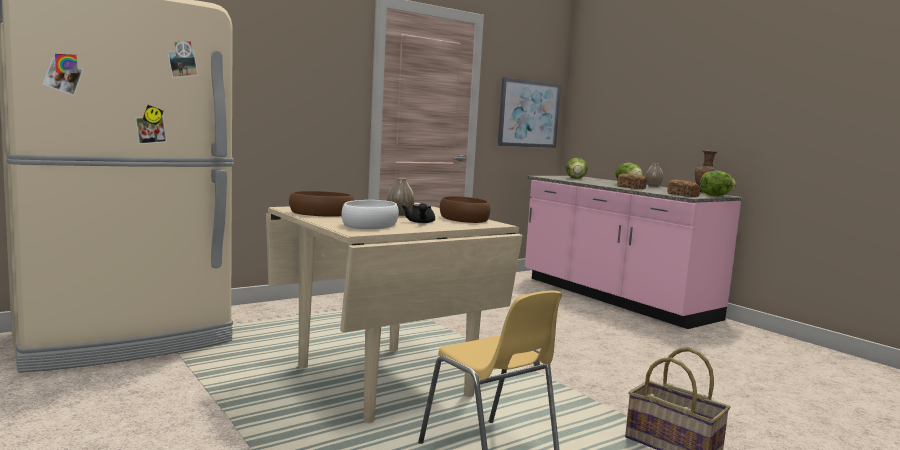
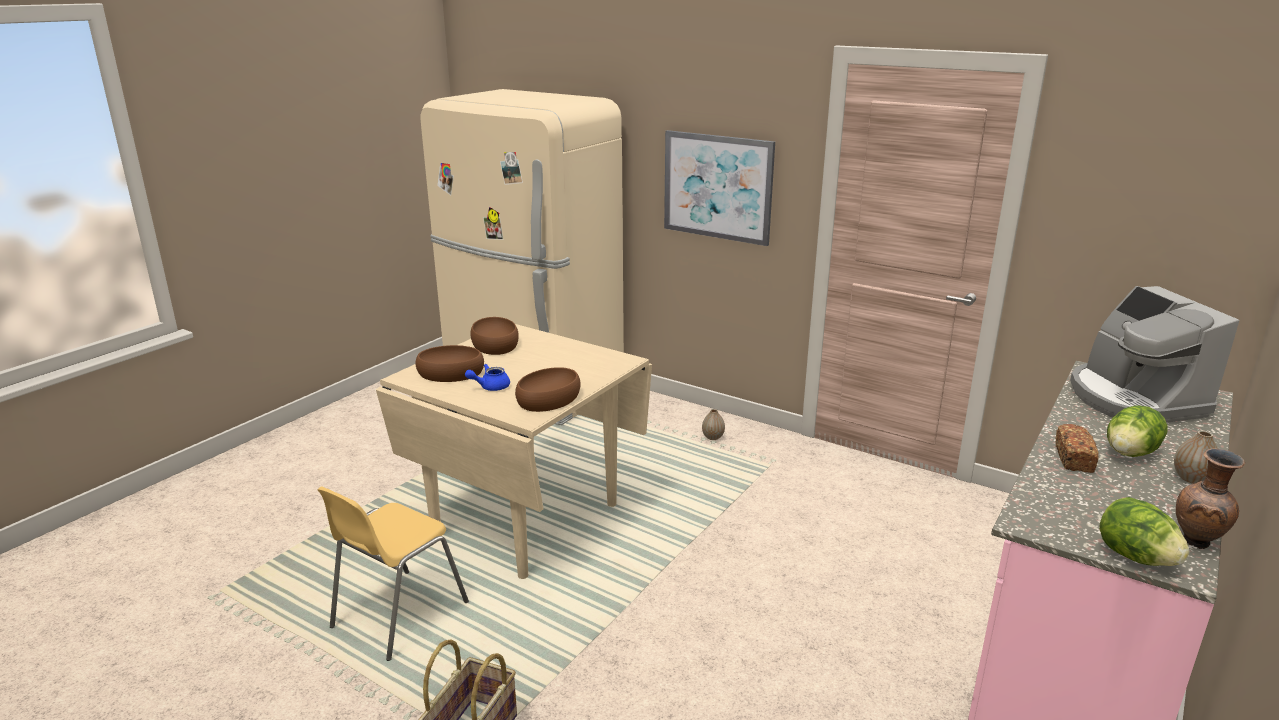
camera: 70 degrees right, 15 degrees up
white bowl [341,200,399,229] -> brown bowl [416,345,484,382]
vase [387,178,415,216] -> vase moved to [702,409,725,440]
black teapot [402,203,435,223] -> blue teapot [465,364,510,391]
picture [498,77,561,148] -> picture moved to [664,130,775,246]
lettuce [566,158,588,179] -> coffee machine [1070,286,1239,423]
bread [667,180,700,197] -> none

